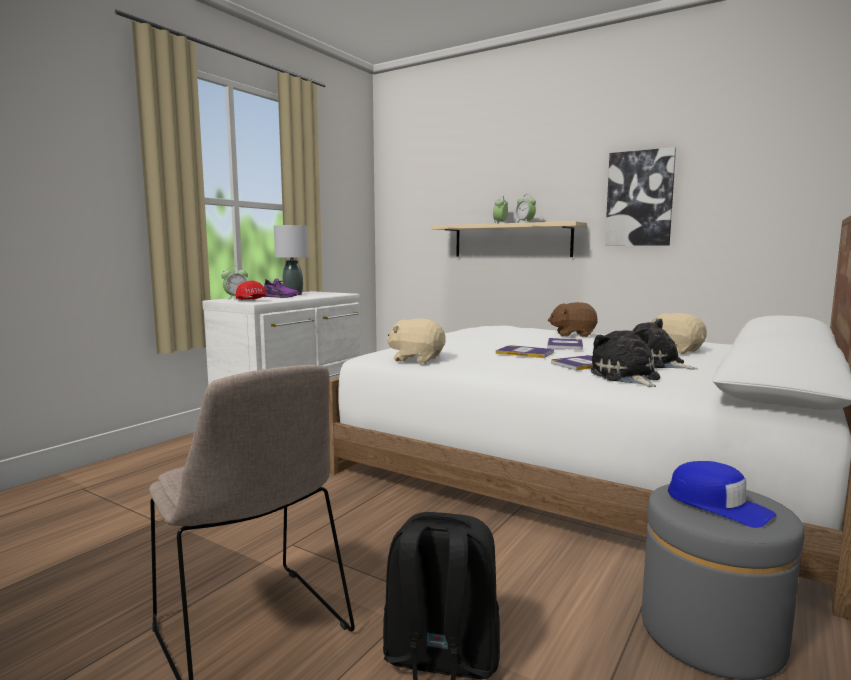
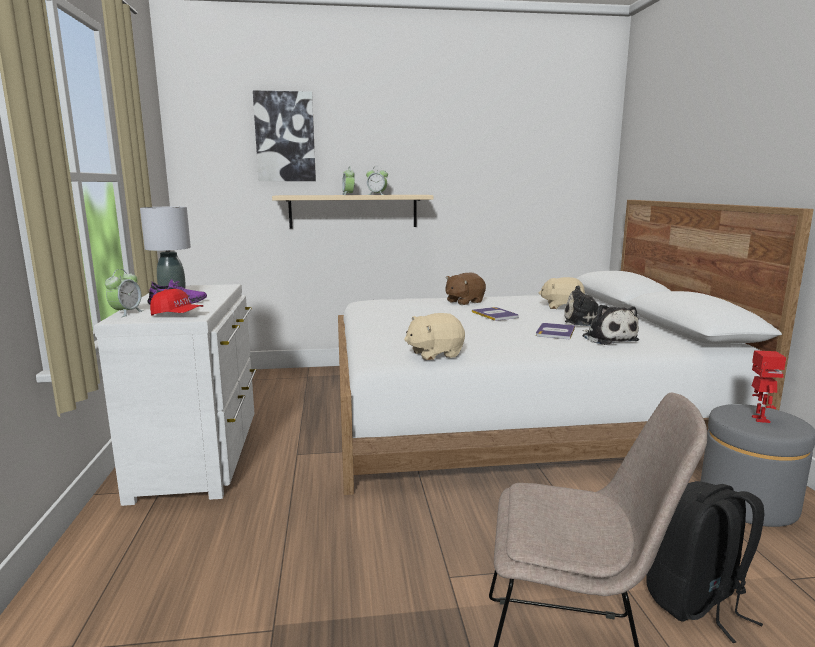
camera: 40 degrees left, 5 degrees up
book [496,345,554,358] -> none
plush toy [591,327,660,387] -> plush toy turned 150 degrees counterclockwise [583,304,639,345]
picture [605,147,676,246] -> picture moved to [253,90,316,181]
blue cap [668,461,777,528] -> toy robot [752,350,786,423]

